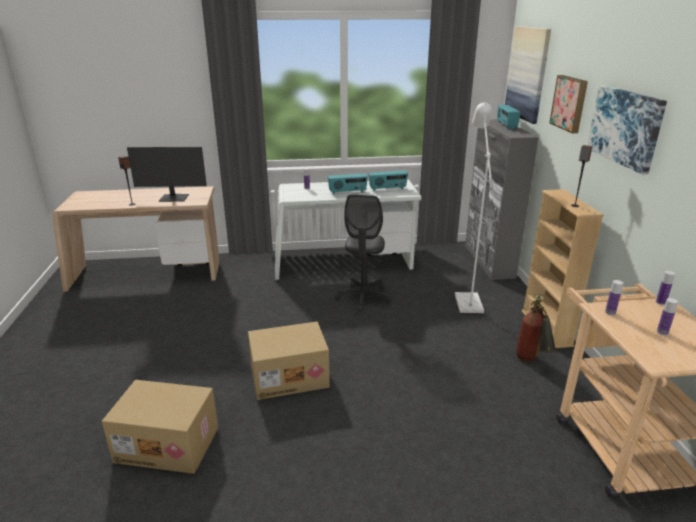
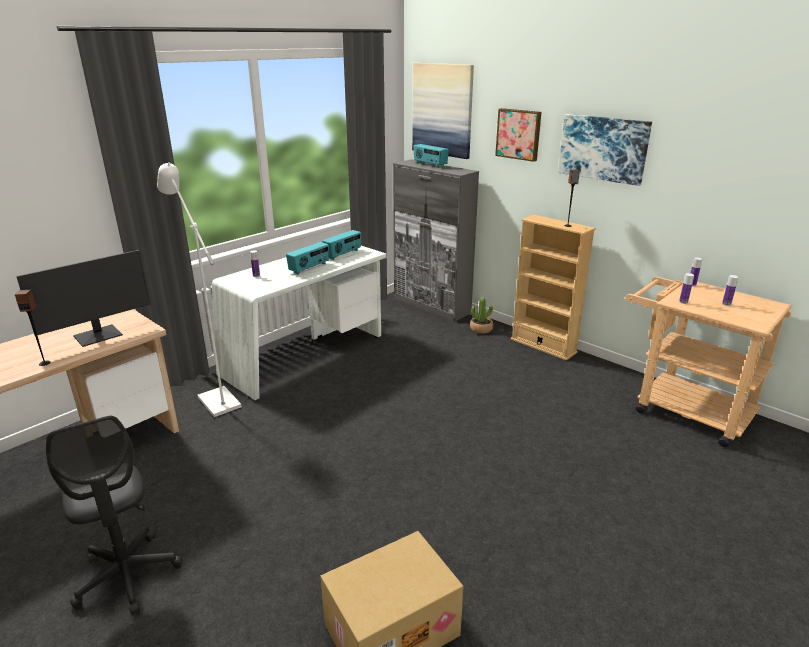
camera: 40 degrees left, 0 degrees up
cardboard box [248,321,330,400] -> none
grey office chair [335,195,391,312] -> grey office chair moved to [46,416,182,615]
white floor lamp [455,102,493,313] -> white floor lamp moved to [157,162,242,417]
fire extinguisher [516,295,556,362] -> none
none -> potted plant [470,297,493,334]

